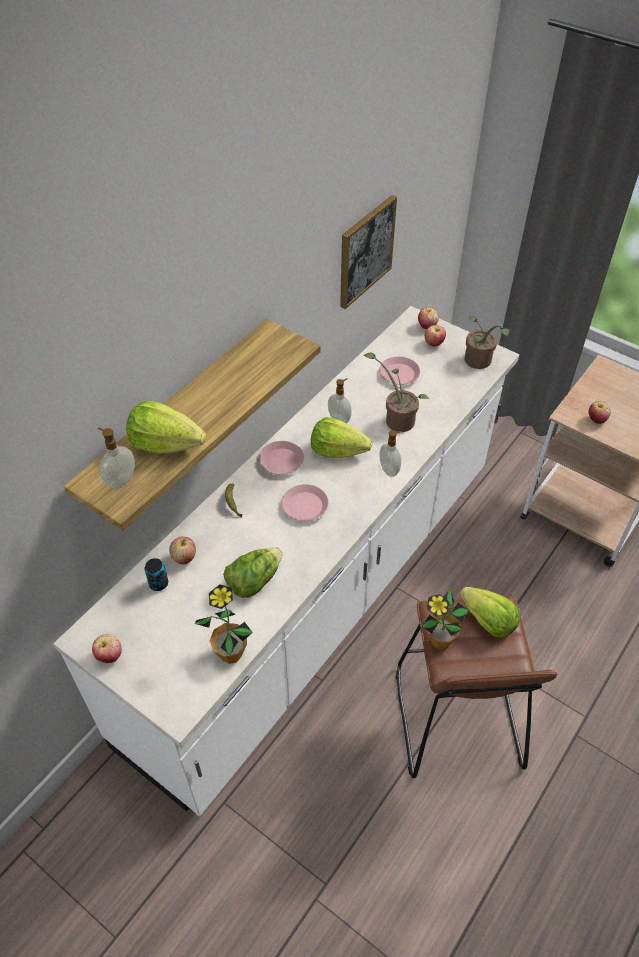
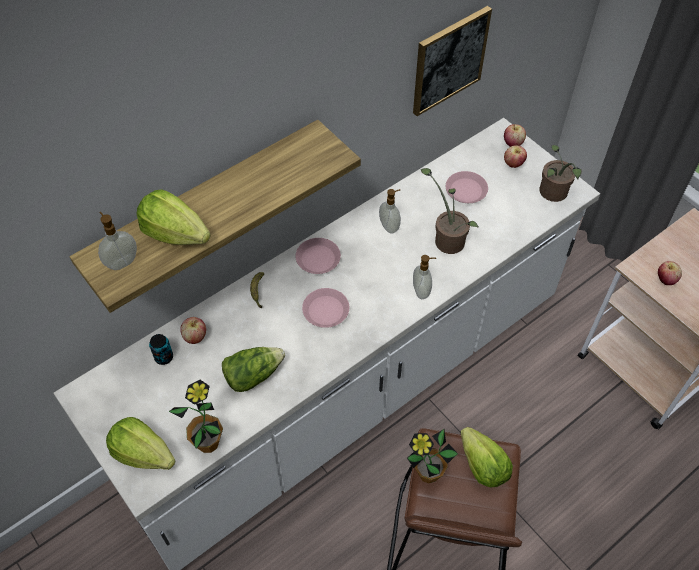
camera: 15 degrees right, 5 degrees up
apple [92,634,122,663] -> none
lettuce [311,417,372,458] -> lettuce moved to [106,417,176,470]

